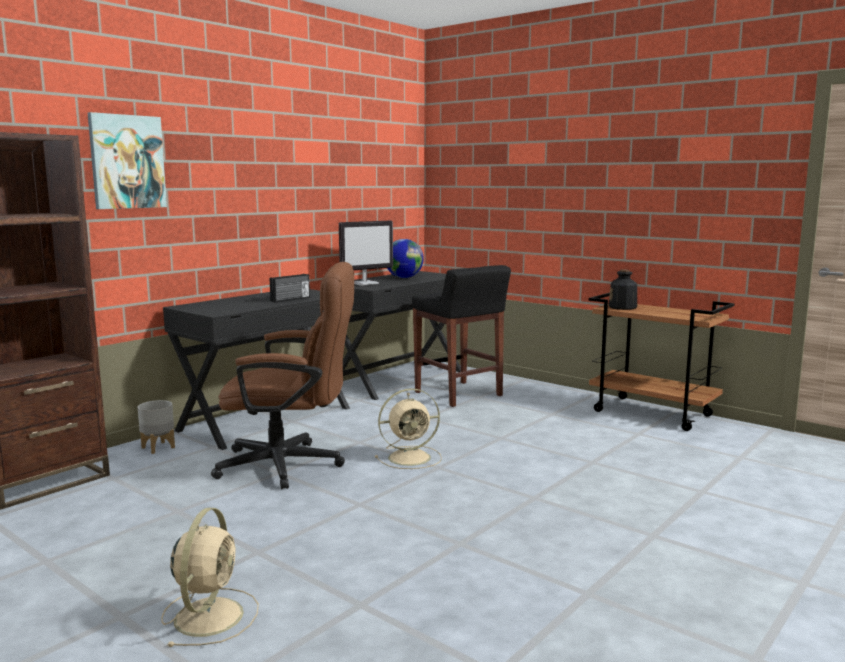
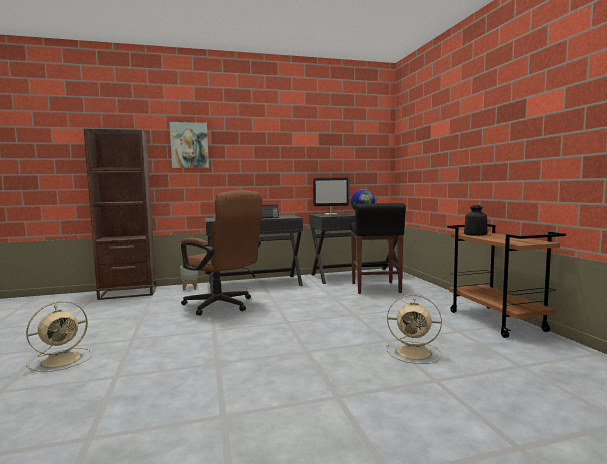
camera: 35 degrees right, 5 degrees down
beige fan [375,388,442,469] -> beige fan moved to [386,294,442,364]

